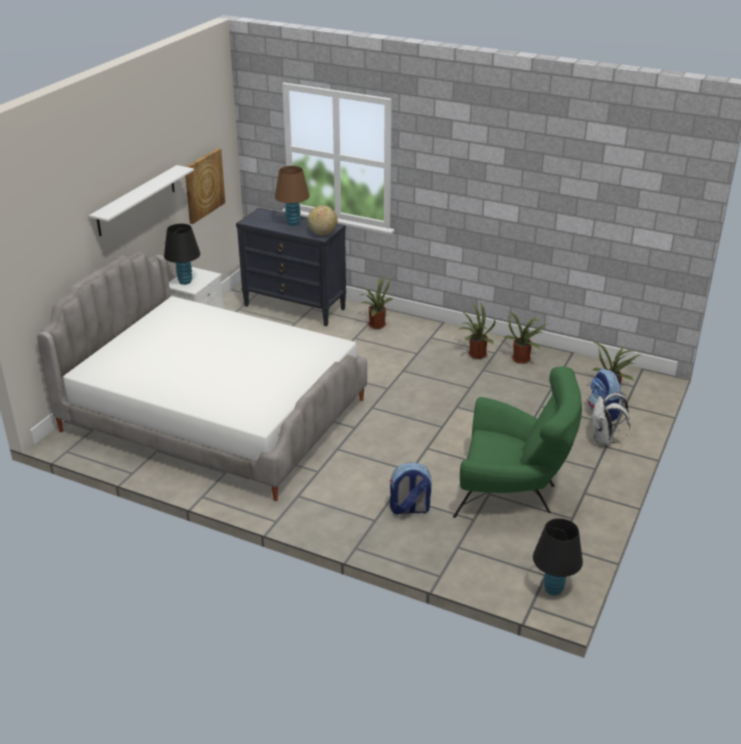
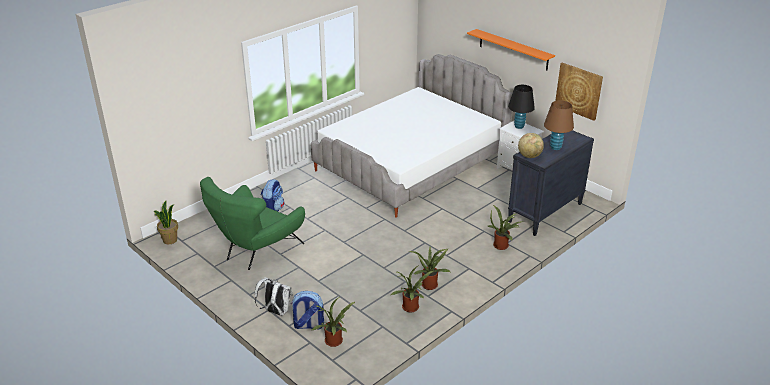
camera: 110 degrees right, 0 degrees up
white shelf [89,165,194,236] -> orange shelf [467,29,555,70]
black table lamp [533,518,583,595] -> potted plant [154,200,178,244]

